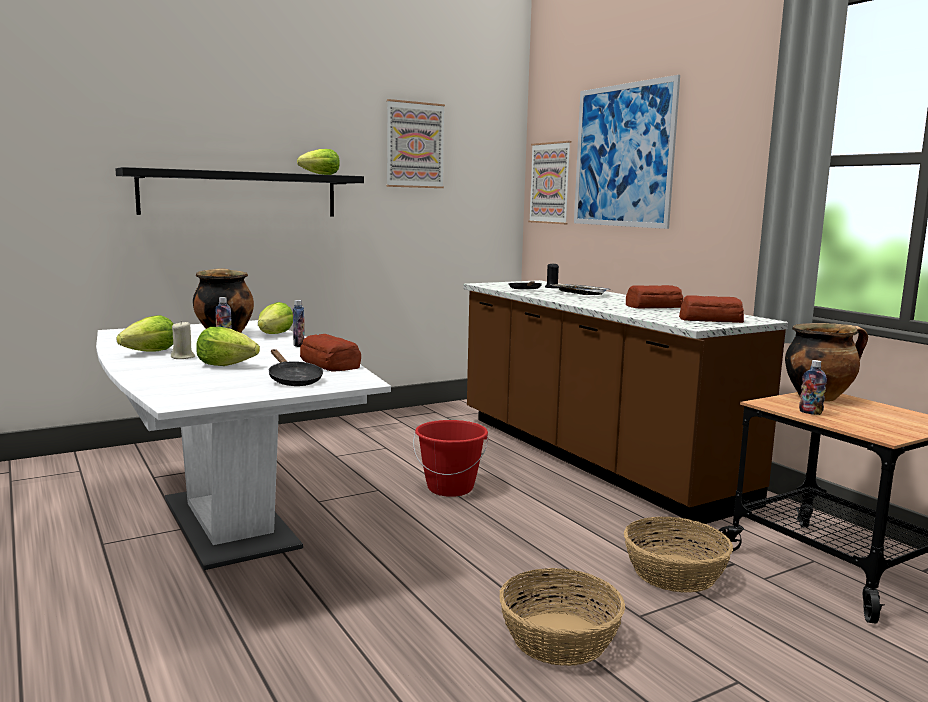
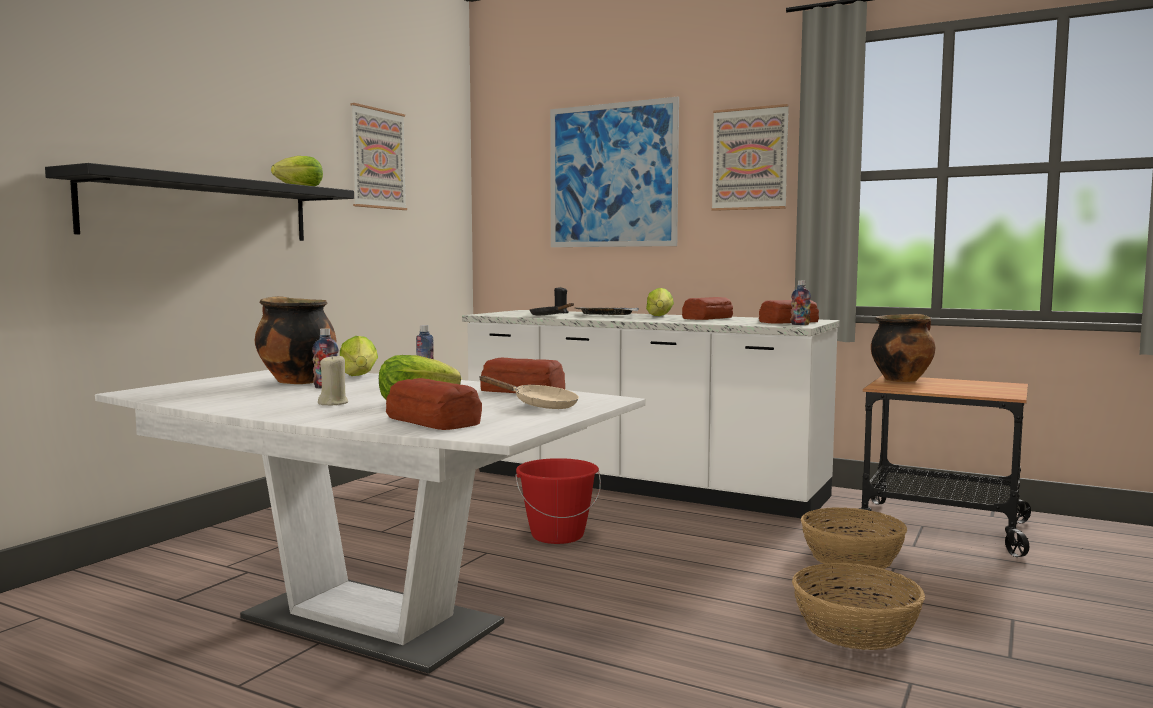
camera: 30 degrees left, 5 degrees down
lettuce [116,315,174,352] -> lettuce moved to [646,288,674,316]
black frying pan [269,349,323,386] -> beige frying pan [479,376,579,409]
brown counter [463,280,788,524] -> white counter [462,310,840,520]
picture [528,141,571,224] -> picture moved to [712,104,789,211]
bottle [799,360,827,415] -> bottle moved to [791,280,811,325]
none -> bread [386,378,482,430]

